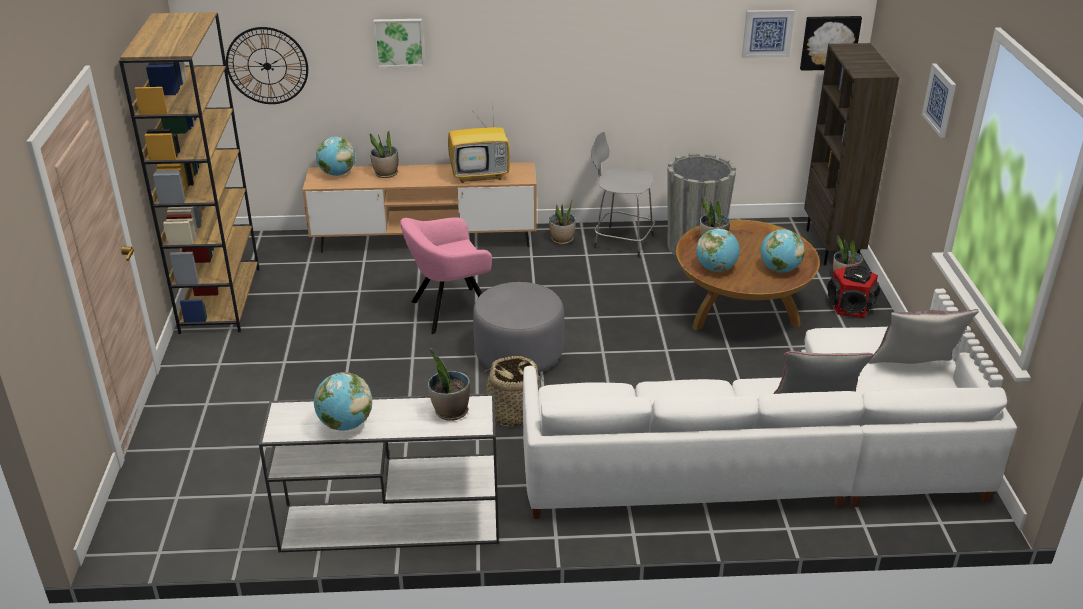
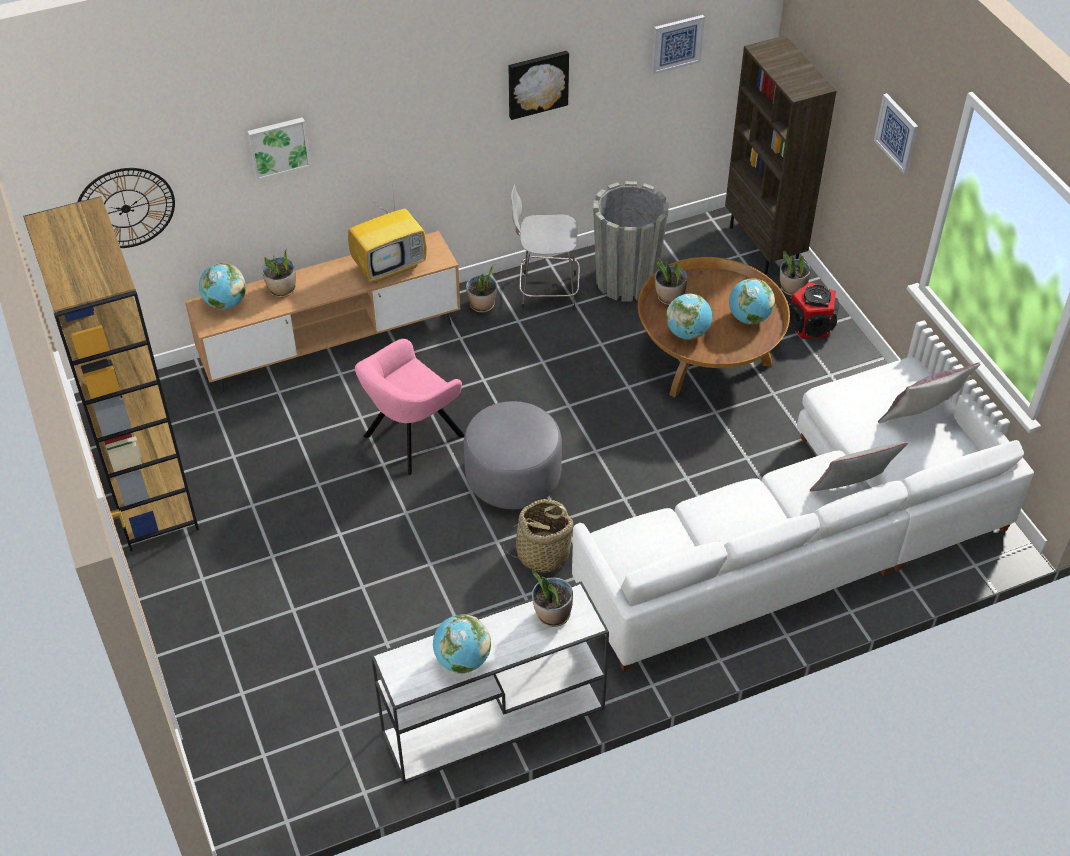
camera: 20 degrees left, 15 degrees up
picture [800,16,862,71] -> picture moved to [509,51,569,120]

